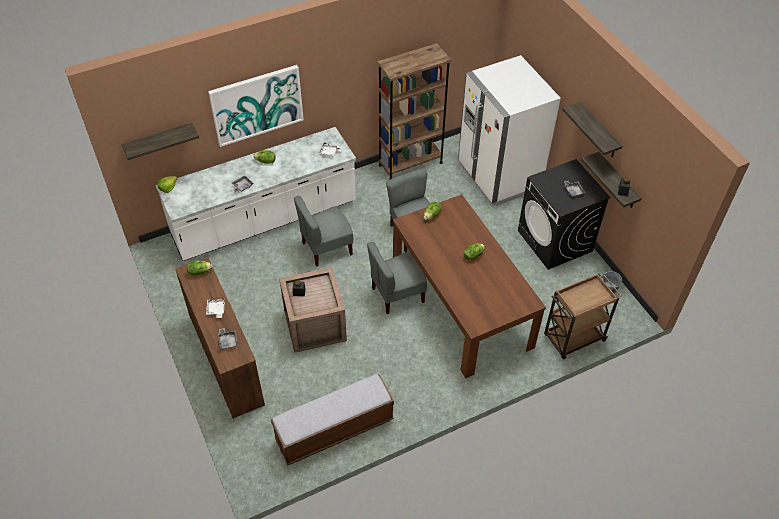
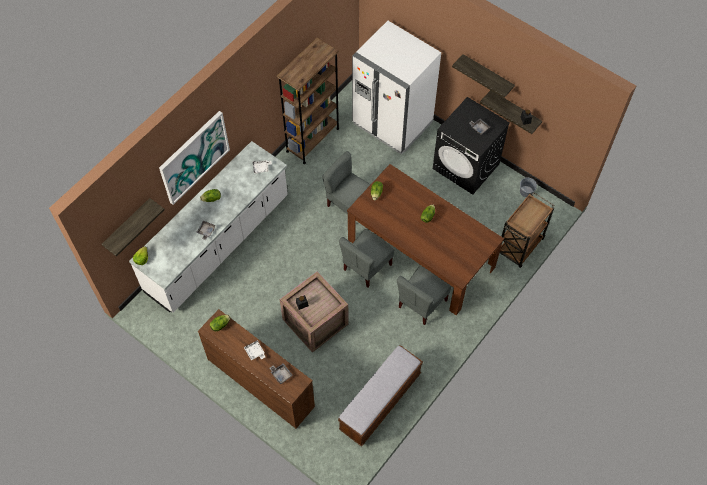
camera: 25 degrees left, 10 degrees up
grey chair [294,196,353,267] -> grey chair moved to [397,266,451,325]

